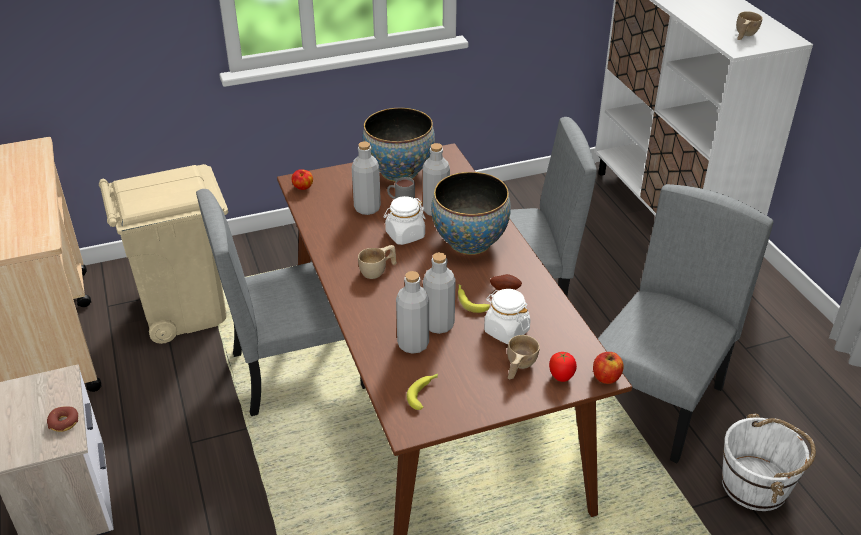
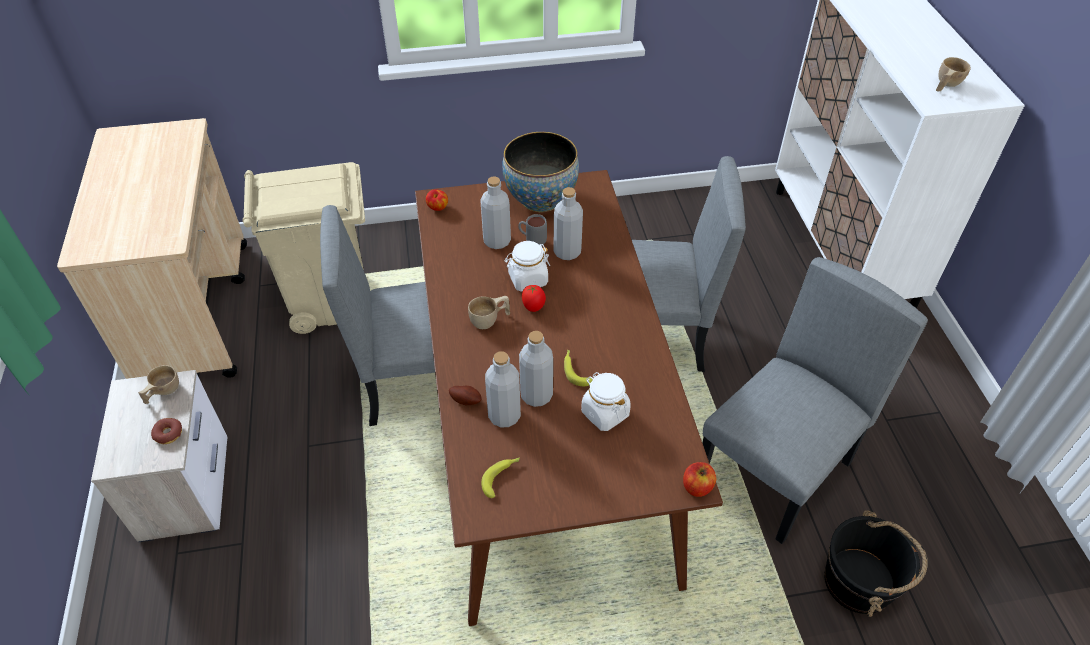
camera: 10 degrees right, 10 degrees up
bowl [431,172,511,255] -> none
potato [490,274,522,290] -> potato moved to [449,386,482,405]
beige cup [507,335,540,379] -> beige cup moved to [138,365,179,404]
tomato [549,352,577,382] -> tomato moved to [522,285,546,312]
white bucket [722,413,816,511] -> black bucket [825,510,928,617]

